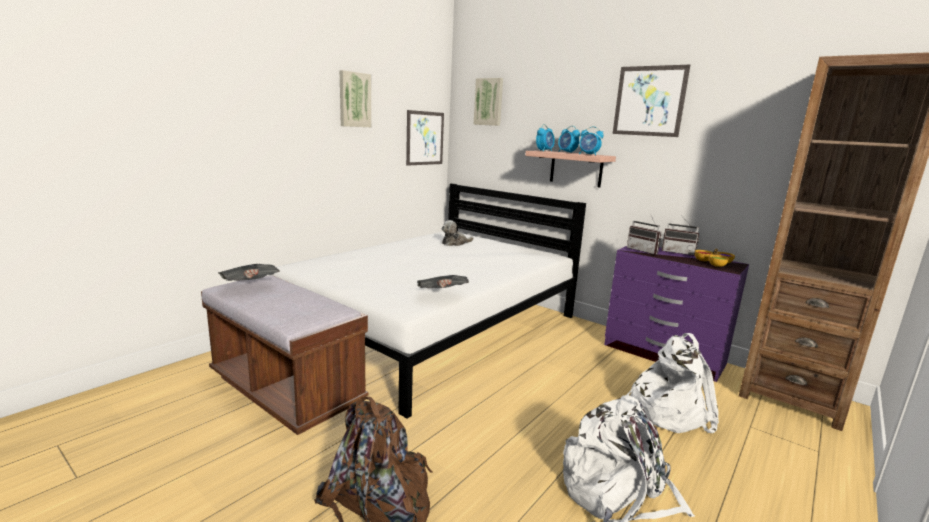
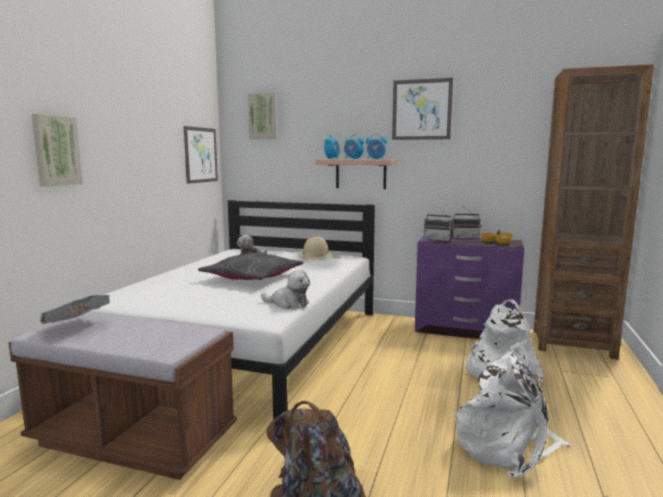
camera: 20 degrees left, 5 degrees down
picture [340,70,371,127] -> picture moved to [31,114,83,187]
newspaper [417,275,469,288] -> plush toy [261,270,310,309]
none -> grey pillow [198,253,303,280]
none -> beige hat [297,237,334,260]

